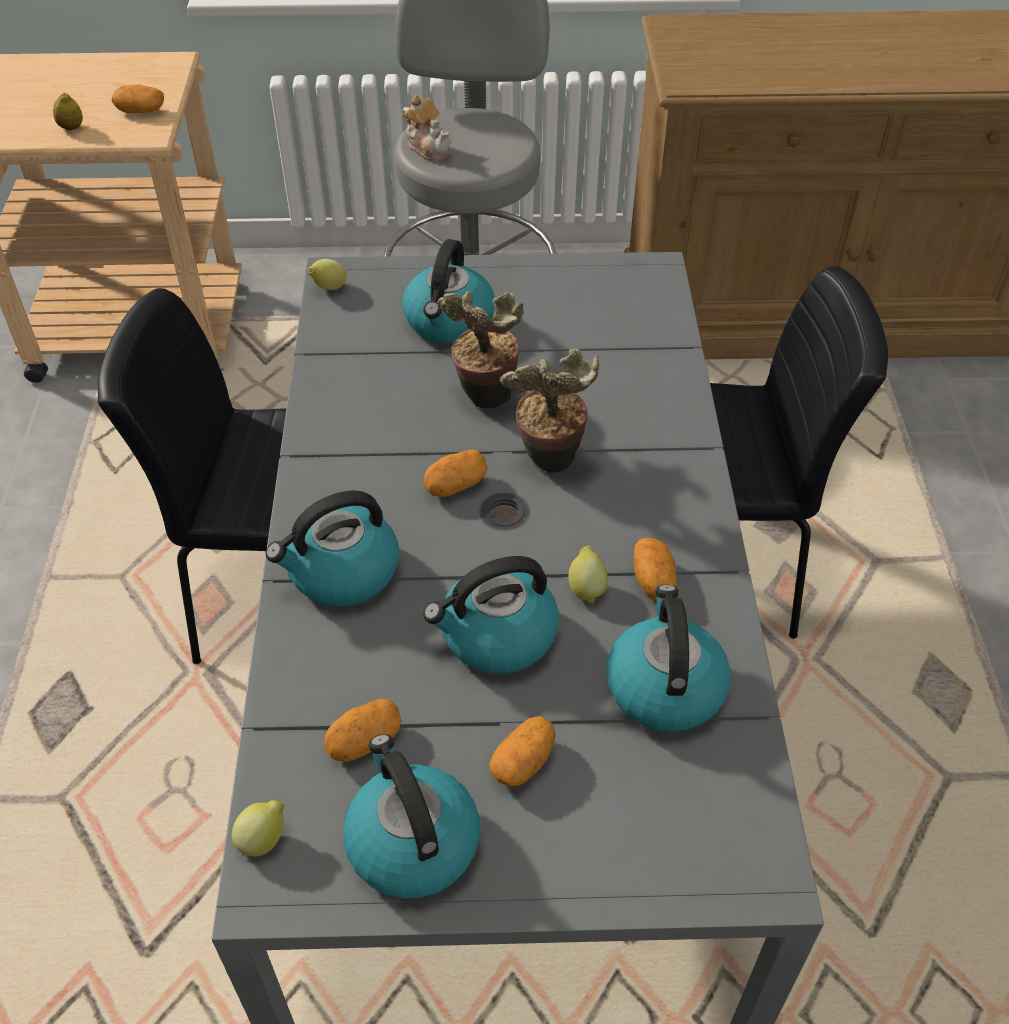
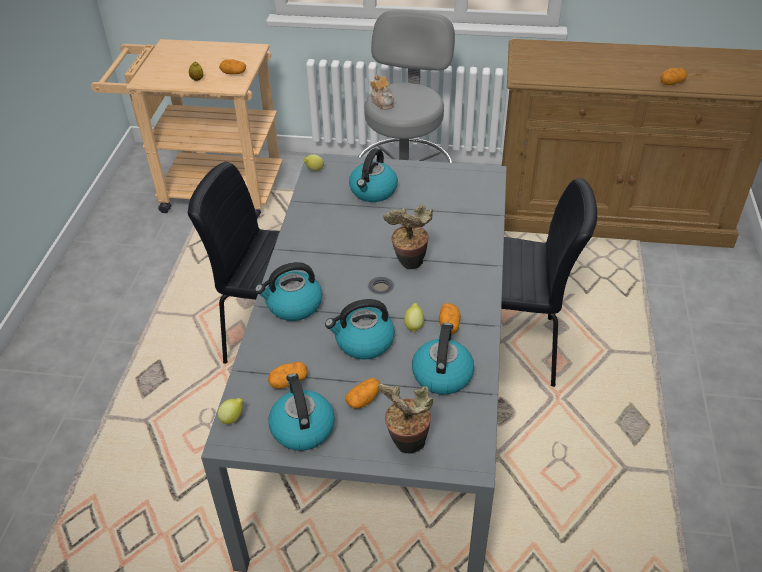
camera: 10 degrees right, 5 degrees down
potato [423,450,488,497] -> potato moved to [660,68,687,85]
potted plant [437,291,524,409] -> potted plant moved to [378,384,434,454]

